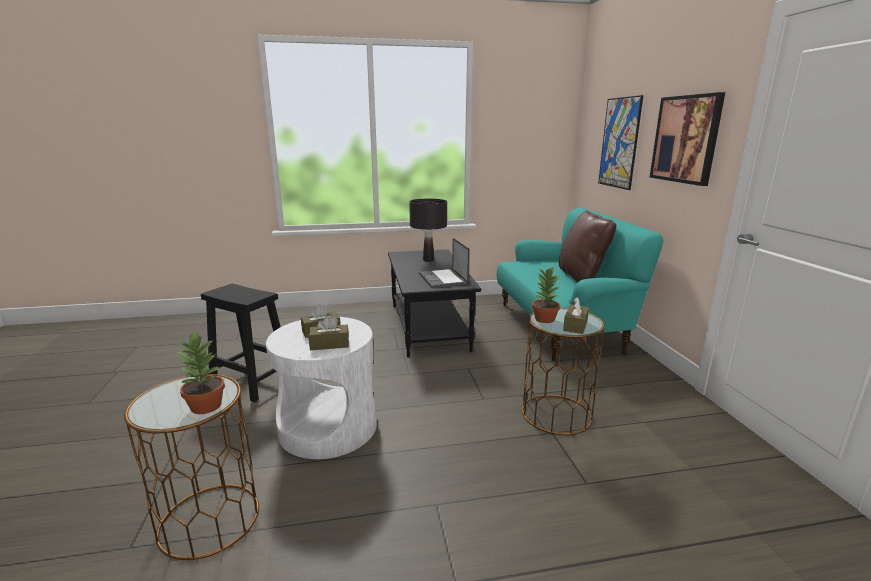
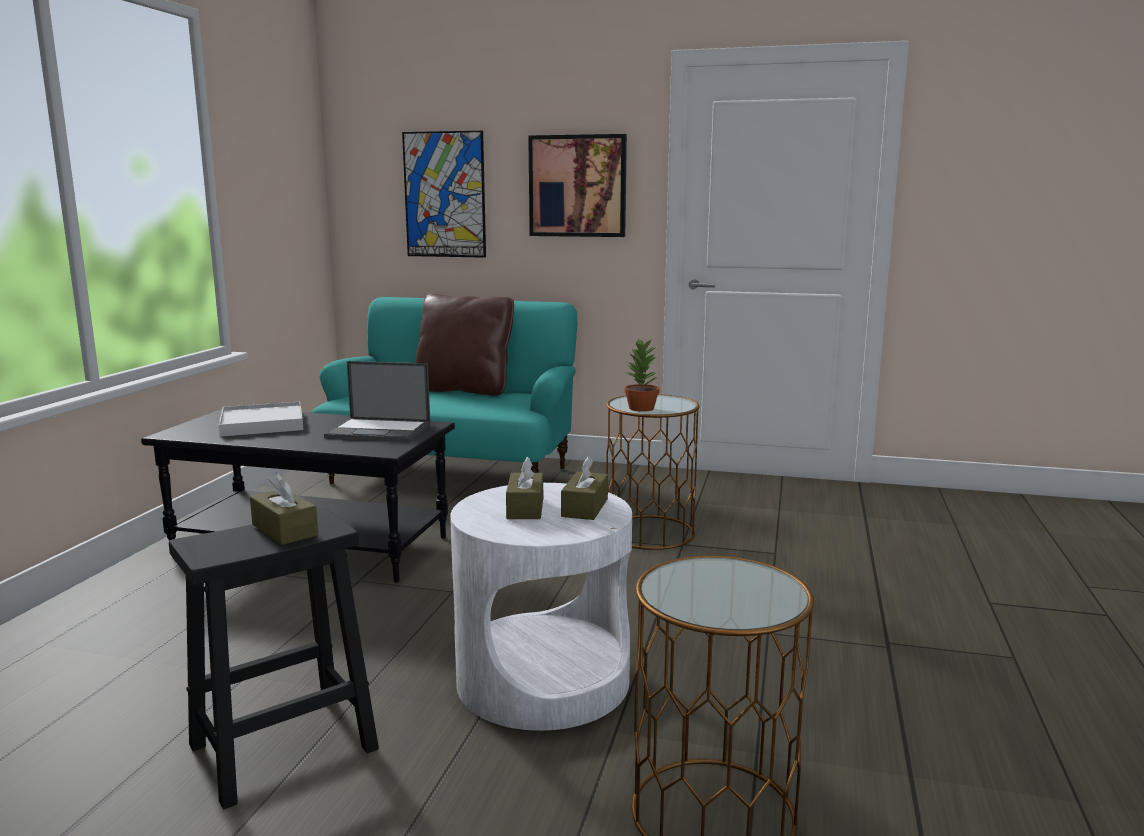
camera: 65 degrees left, 5 degrees down
potted plant [176,331,225,414] -> none
black table lamp [409,199,447,262] -> white tray [219,402,303,437]
brown tissue box [563,297,589,334] -> brown tissue box moved to [250,472,318,545]

